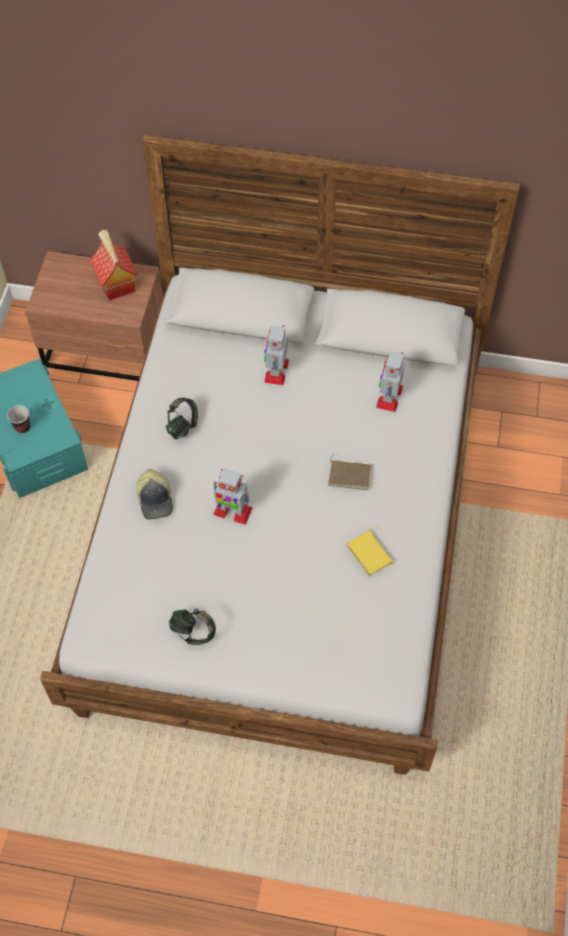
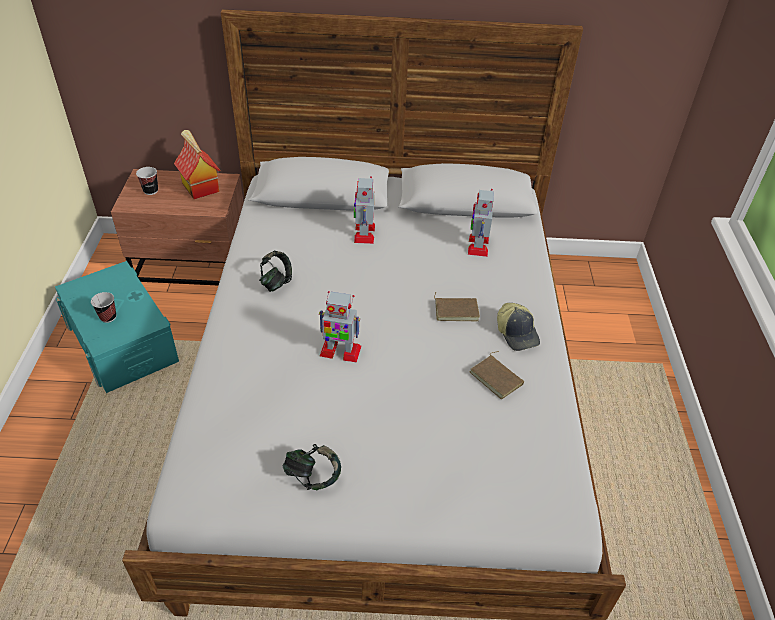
camera: 10 degrees left, 15 degrees down
cap [136,469,173,520] -> cap moved to [497,303,540,351]
yellow book [347,526,393,576] -> brown book [470,351,524,400]
none -> cup [136,167,158,195]

